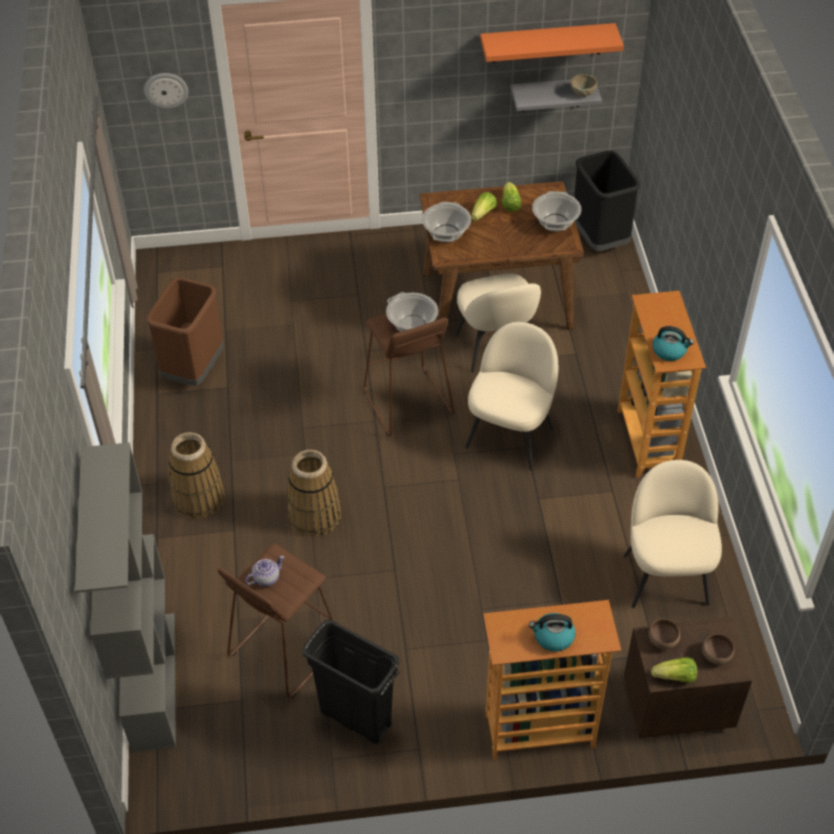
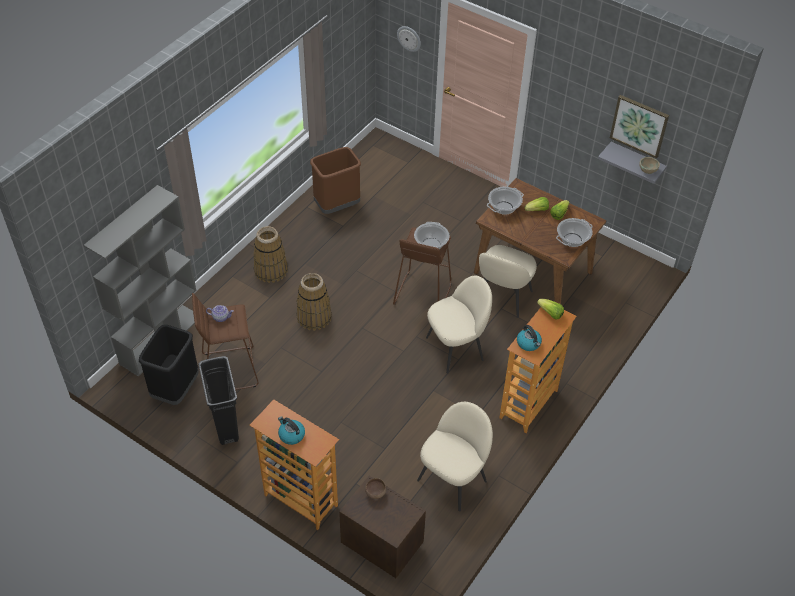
camera: 40 degrees right, 0 degrees up
orange shelf [480,23,624,63] -> picture [610,95,669,159]
black trash can [574,151,640,251] -> black trash can moved to [139,325,199,405]
lettuce [651,657,697,683] -> lettuce moved to [537,299,564,320]
brown bowl [702,634,734,665] -> none

